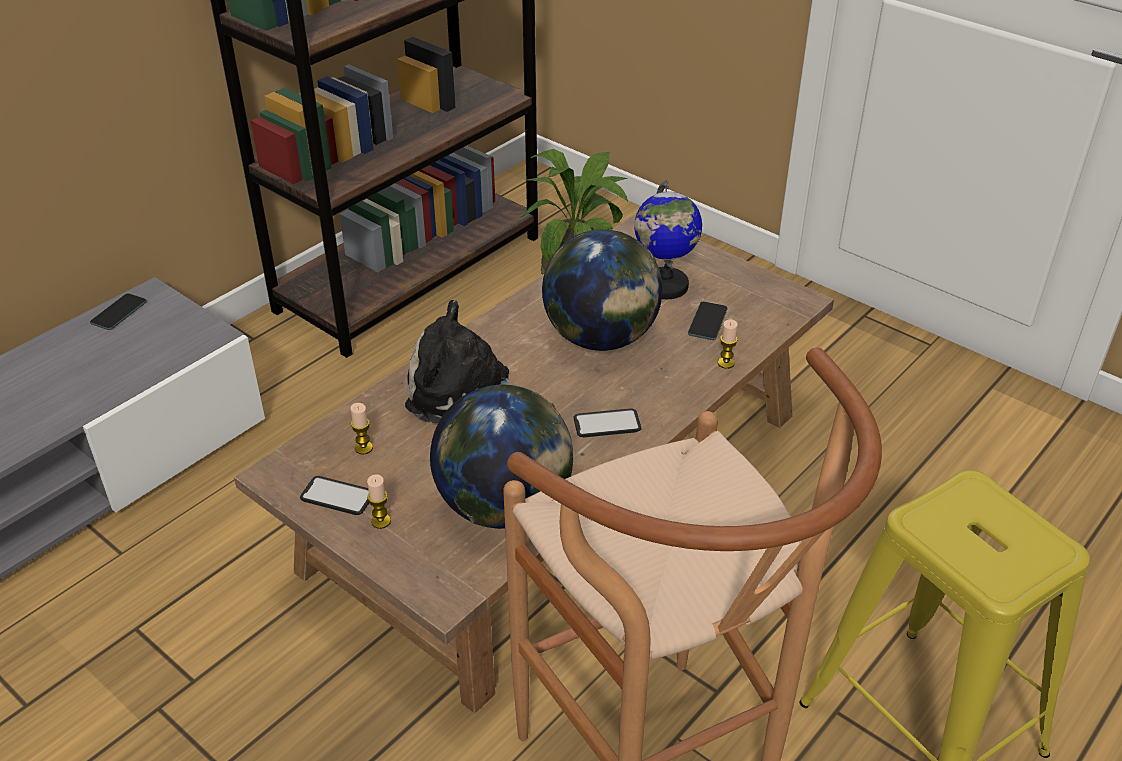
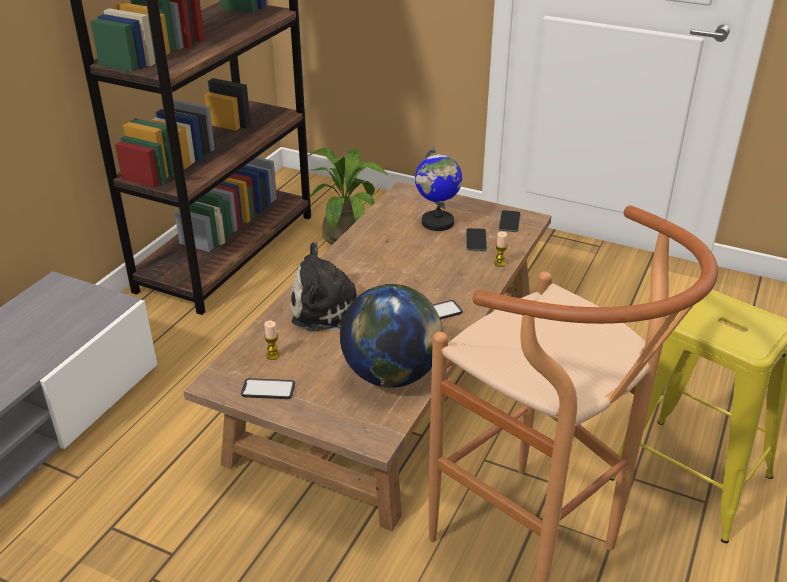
camera: 15 degrees left, 5 degrees down
phone [90,293,147,330] -> phone moved to [499,210,521,232]
candle [367,474,391,529] -> none
globe [542,229,663,351] -> none

